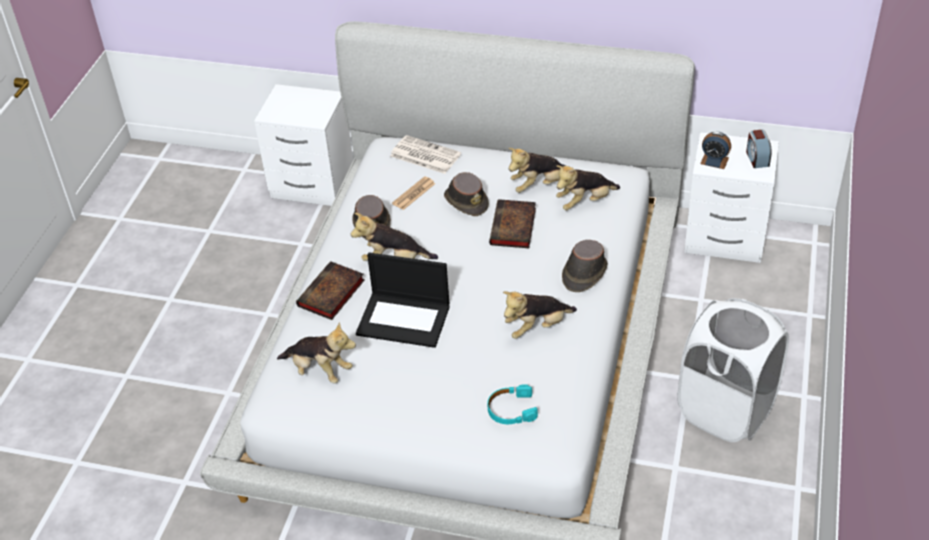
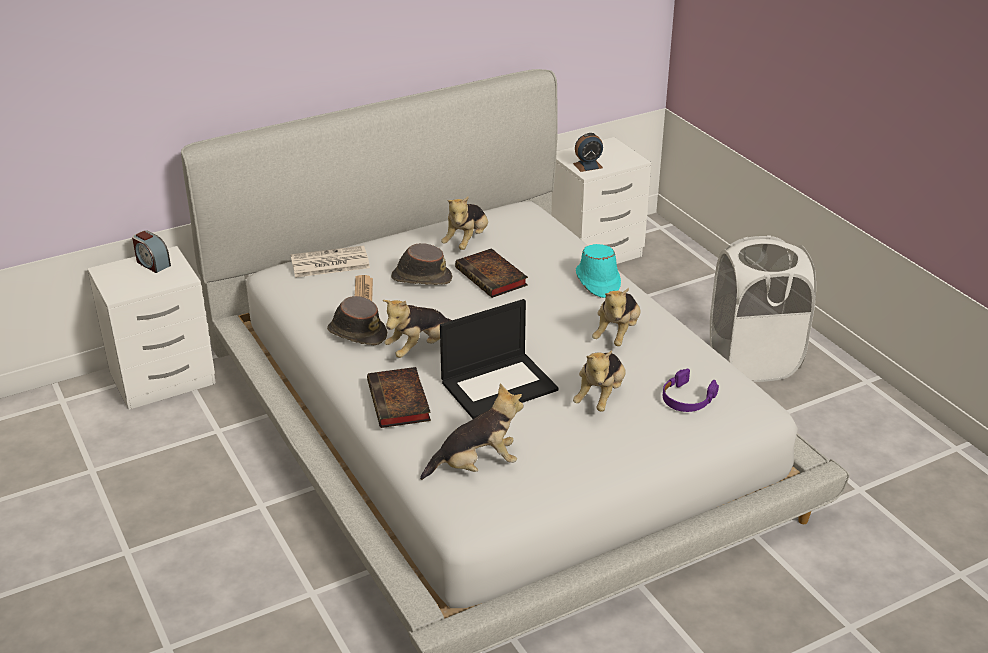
camera: 45 degrees left, 10 degrees down
turquoise headphones [487,384,538,424] -> purple headphones [663,369,719,412]
plush toy [556,165,620,210] -> plush toy moved to [573,350,626,412]
brown hat [562,240,608,292] -> turquoise hat [576,244,621,298]
alarm clock [746,129,772,168] -> alarm clock moved to [132,230,171,273]

